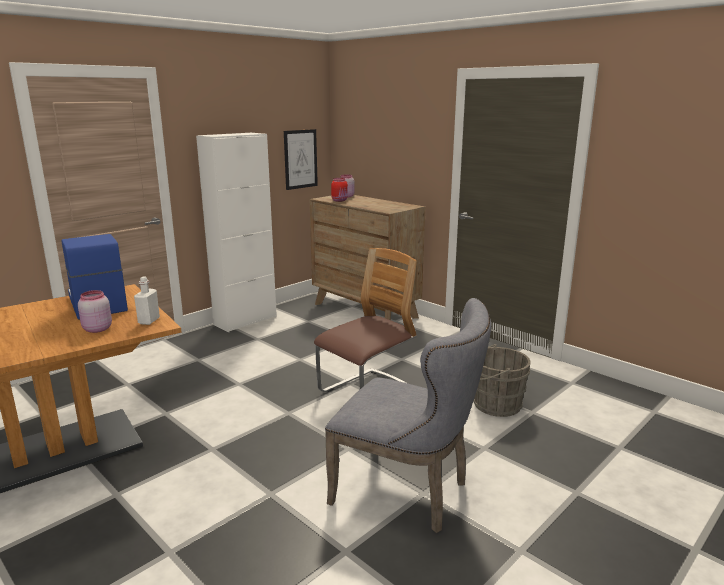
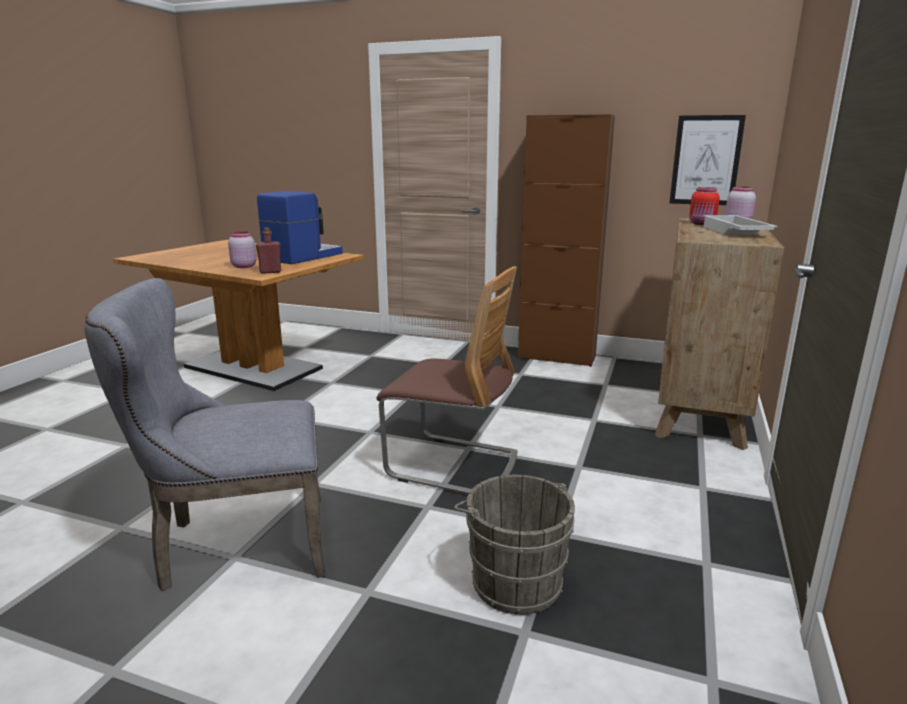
camera: 65 degrees right, 0 degrees up
white bottle [134,276,160,325] -> red bottle [256,227,281,274]
white cabinet [196,133,277,332] -> brown cabinet [518,114,615,367]
grey chair [325,298,491,533] -> grey chair turned 75 degrees clockwise [84,278,326,591]
none -> white tray [703,215,777,234]

